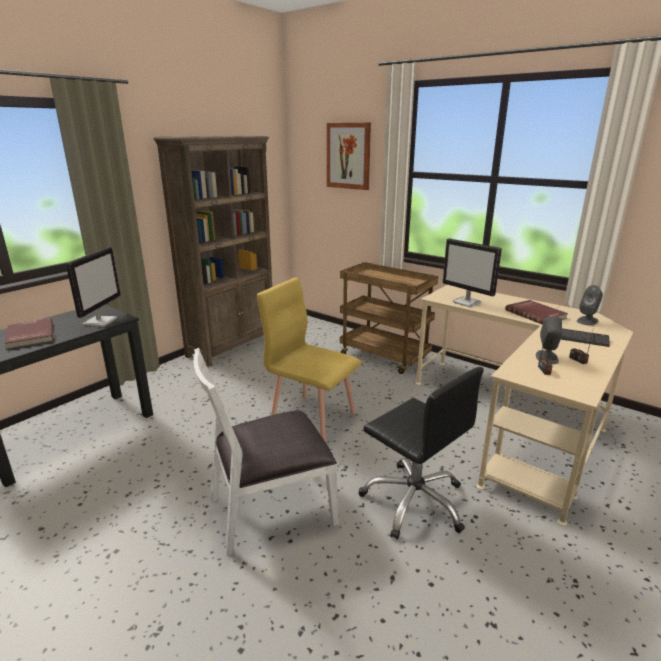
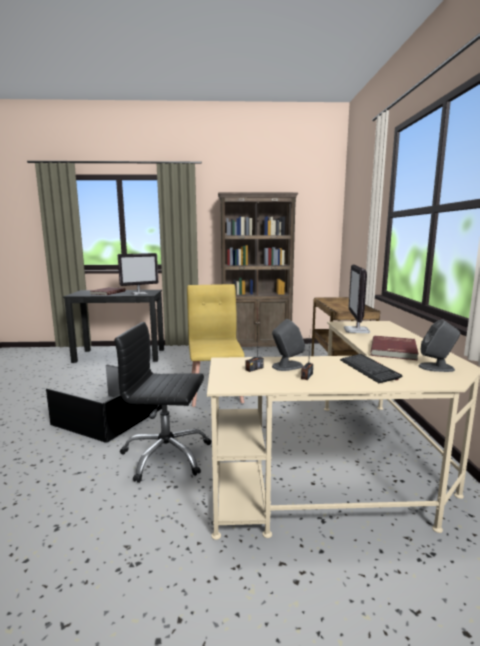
camera: 50 degrees right, 10 degrees down
white chair [193,348,339,556] -> black storage box [46,365,162,443]
picture [327,123,371,190] -> none
black office chair [359,367,484,540] -> black office chair turned 90 degrees clockwise [114,322,212,483]

